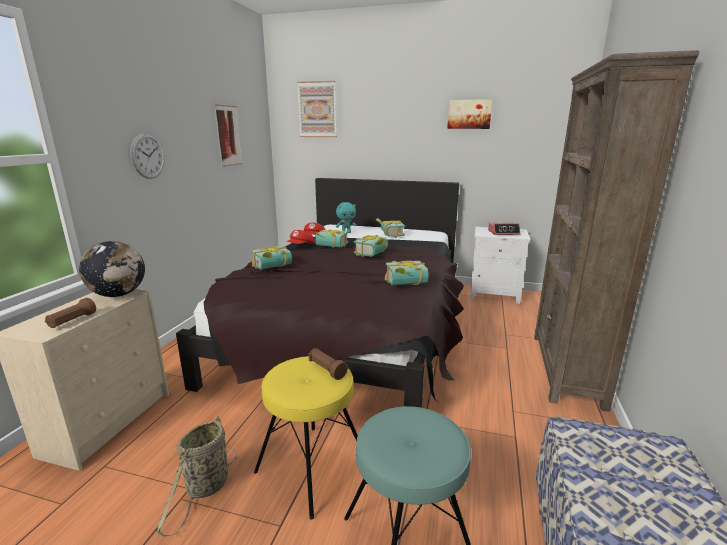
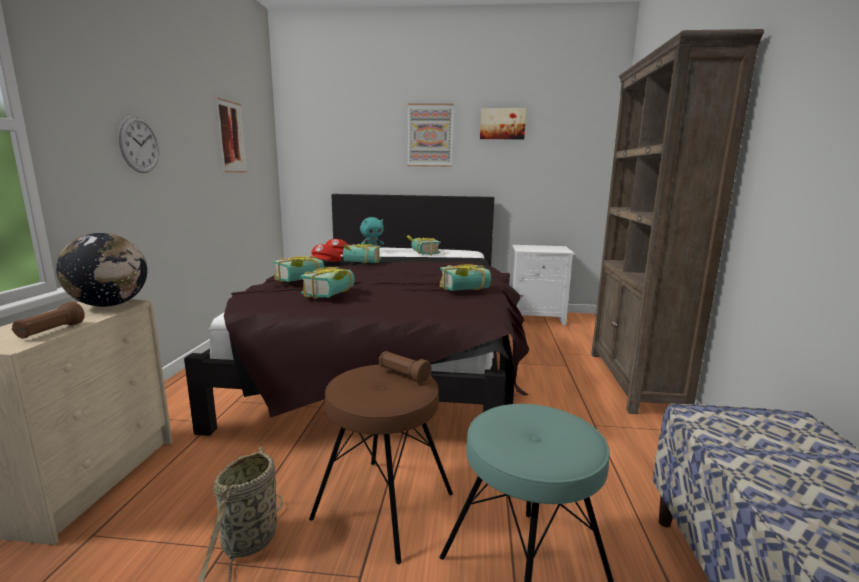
camera: 10 degrees left, 5 degrees down
yellow stool [254,356,358,520] -> brown stool [309,365,453,564]
picture [297,81,337,137] -> picture moved to [408,104,454,167]
book [354,235,388,257] -> book moved to [300,267,355,299]
alarm clock [488,222,520,235] -> none

